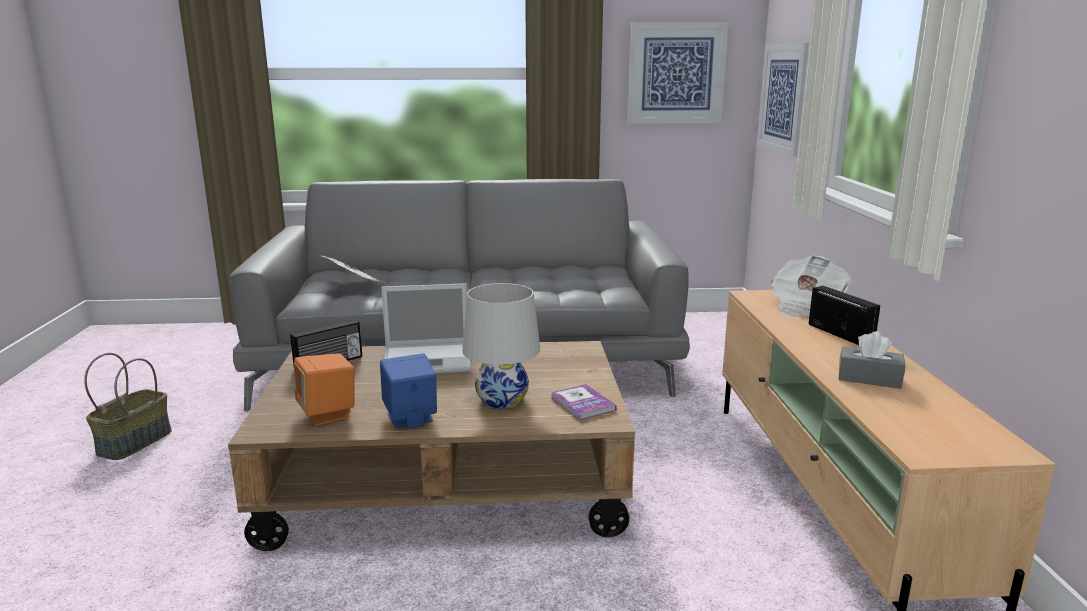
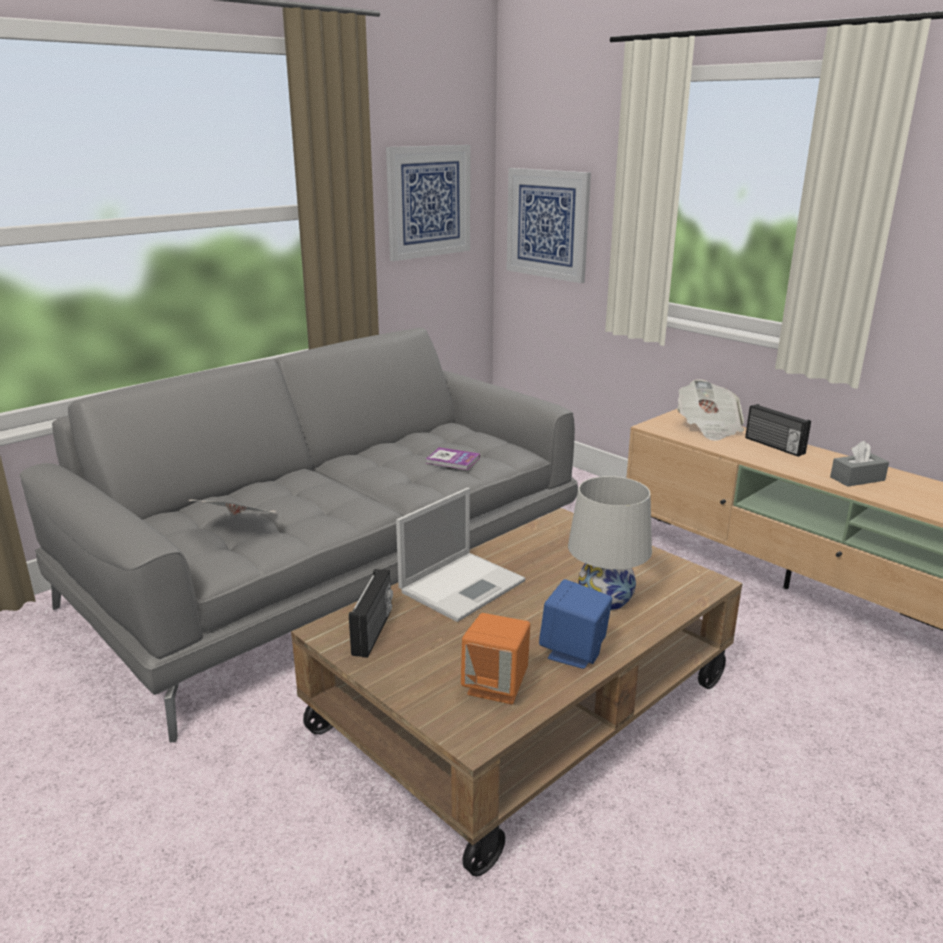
camera: 40 degrees left, 5 degrees up
basket [84,353,172,460] -> none
book [550,384,617,420] -> book moved to [426,447,480,470]
radio [809,286,880,345] -> radio turned 150 degrees counterclockwise [745,404,811,457]

